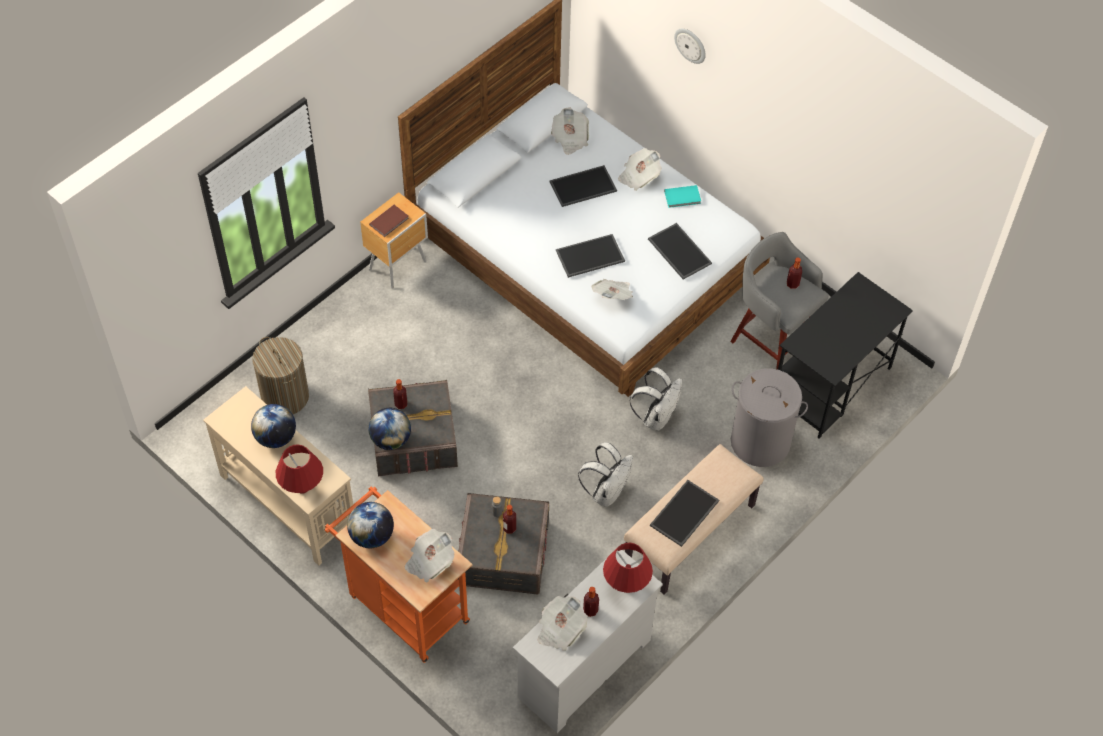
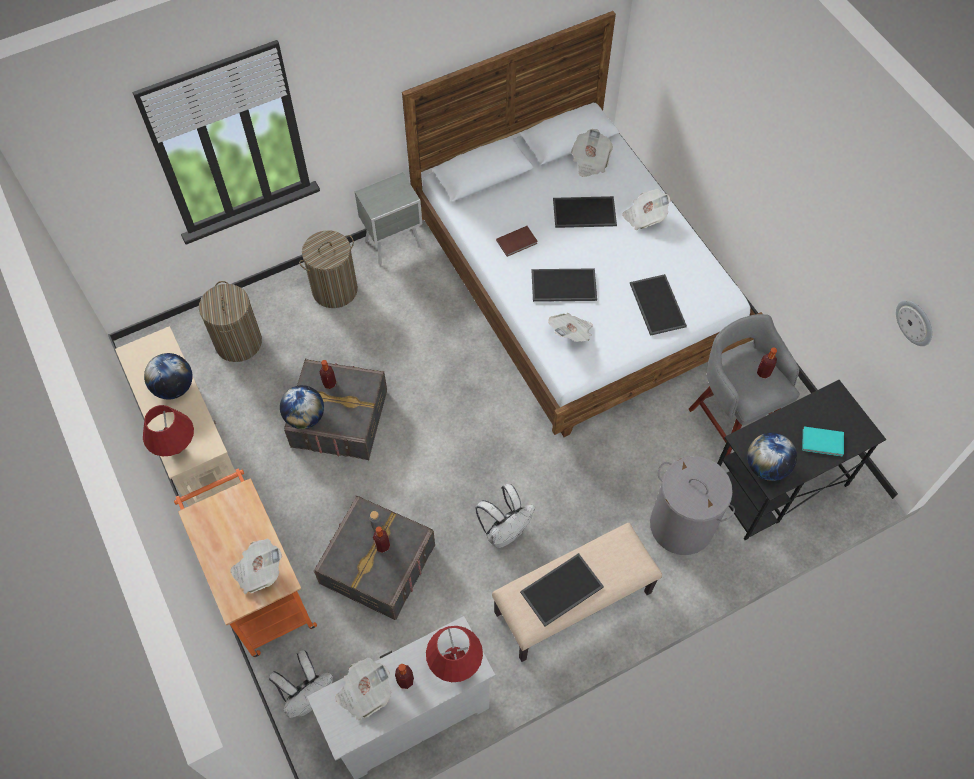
camera: 20 degrees right, 5 degrees up
globe [347,502,394,548] -> globe moved to [747,433,797,481]
brown nightstand [360,192,428,289] -> grey nightstand [355,172,422,265]
brown book [369,205,409,237] -> brown book moved to [496,226,538,257]
white backpack [630,367,682,431] -> white backpack moved to [269,650,333,718]
turquoise book [664,185,701,208] -> turquoise book moved to [802,426,844,457]
wall clock [674,28,706,64] -> wall clock moved to [896,300,932,346]
none -> laundry basket [299,230,358,308]

